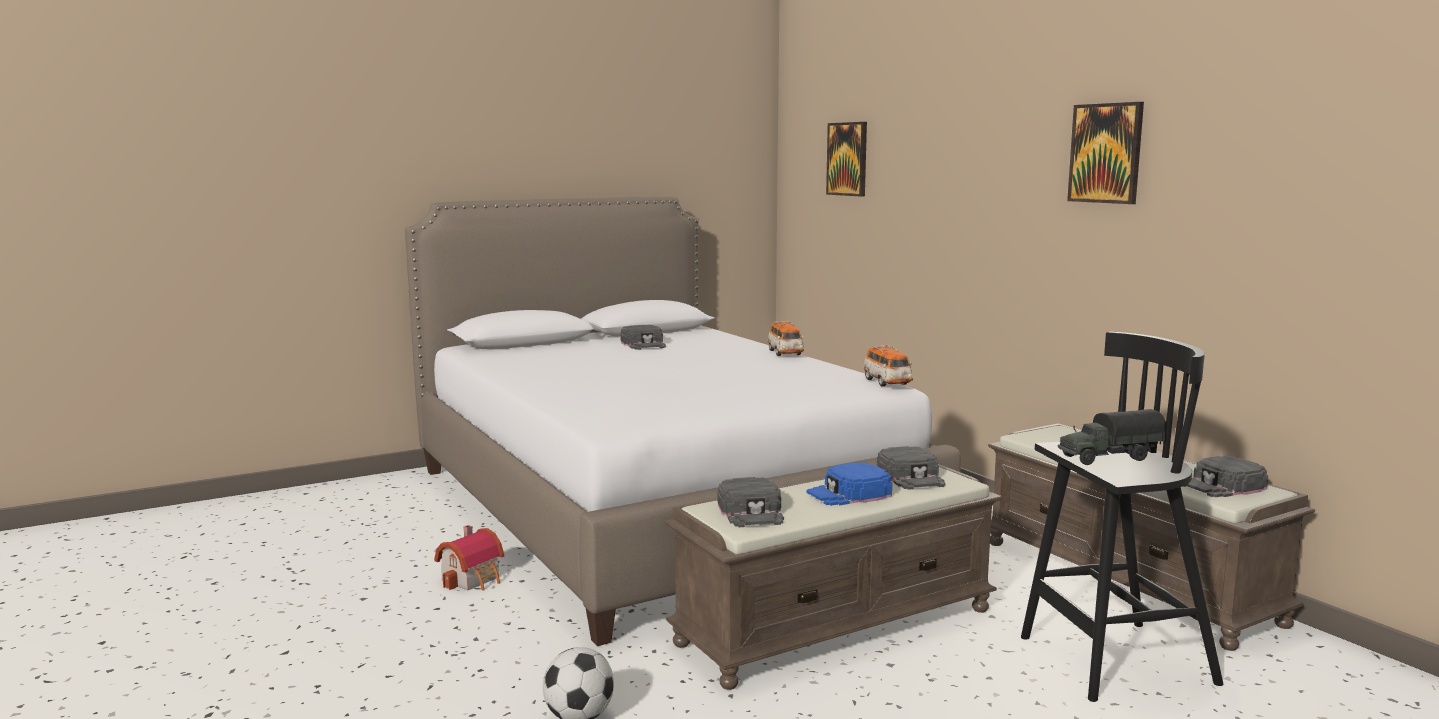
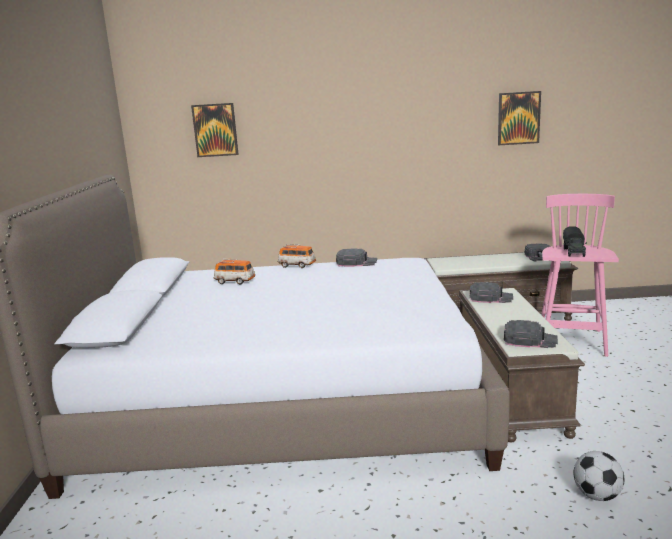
camera: 60 degrees left, 5 degrees up
toy house [434,525,504,591] -> none
black cap [620,325,666,350] -> black cap moved to [336,249,377,267]
blue cap [807,462,892,506] -> none
toy car [864,345,913,386] -> toy car moved to [214,259,255,284]
black stool [1021,332,1223,702] -> pink stool [541,194,619,357]
picture [1067,102,1144,204] -> picture moved to [498,91,541,145]

